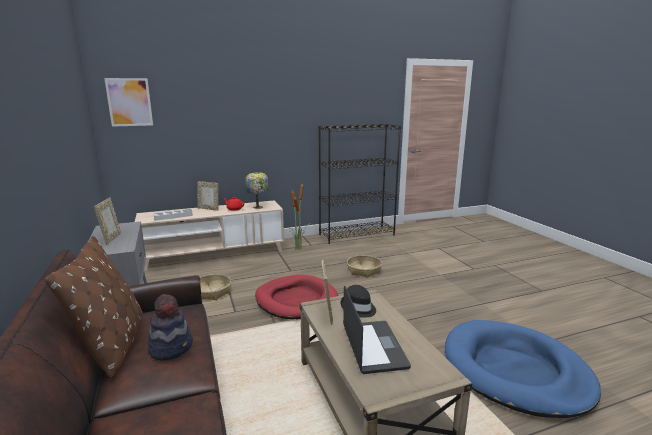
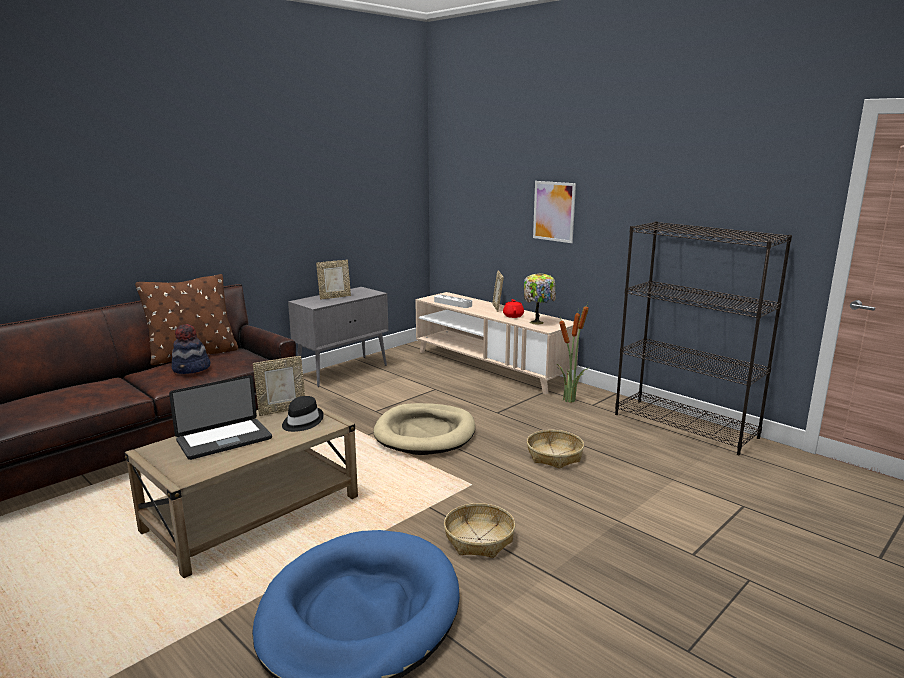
camera: 65 degrees right, 0 degrees up
picture [104,78,153,127] -> picture moved to [533,181,576,243]
basket [200,274,231,300] -> basket moved to [444,503,515,558]
red dog bed [255,275,338,319] -> beige dog bed [374,403,475,455]

